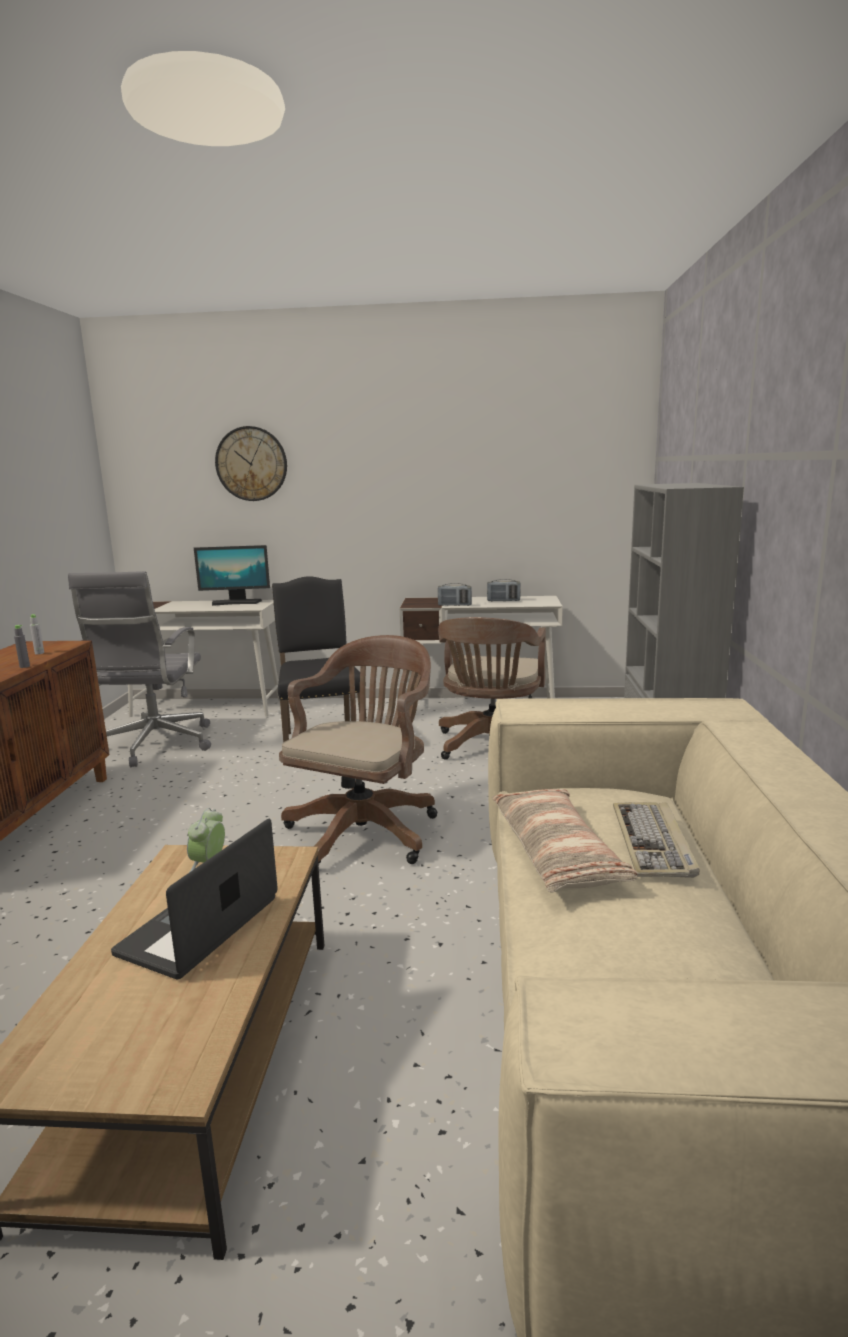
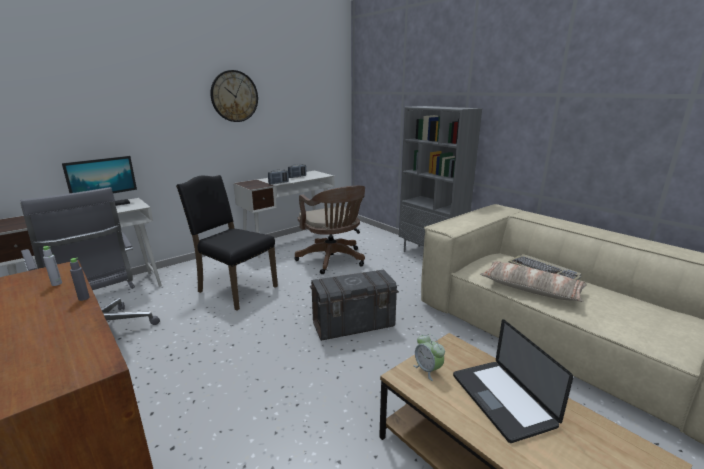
camera: 45 degrees left, 5 degrees up
wall clock [215,426,287,501] -> wall clock moved to [210,70,258,122]
brown office chair [279,635,437,866] -> grey storage box [310,269,399,341]

